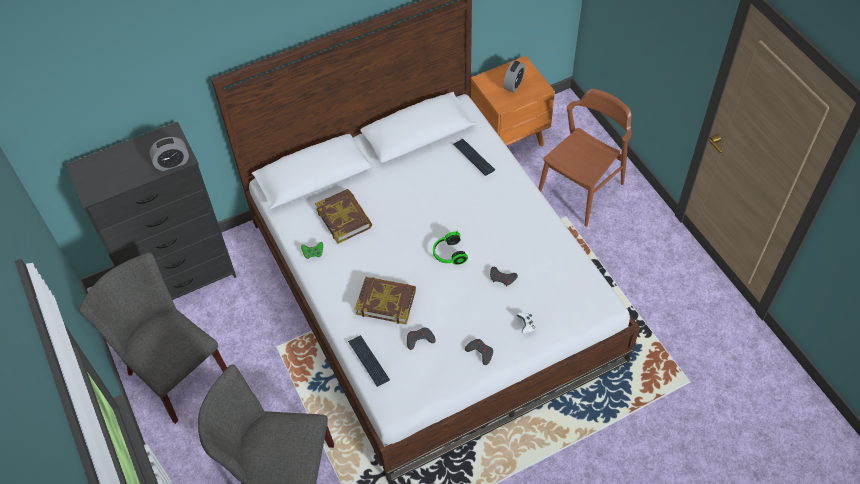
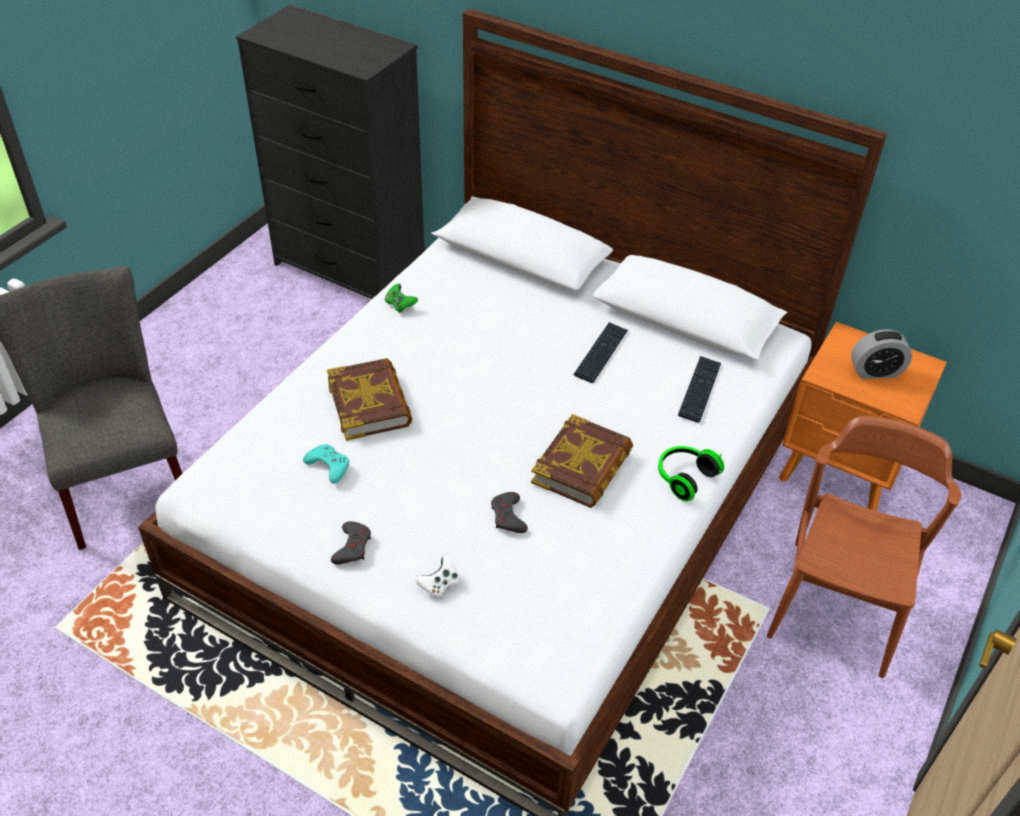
camera: 55 degrees right, 10 degrees down
grey chair [79,252,227,424] -> none
alarm clock [149,137,189,171] -> none
book [315,189,372,244] -> book moved to [531,414,633,508]
keyboard [348,335,390,387] -> keyboard moved to [574,322,628,383]
grey game controller [407,327,436,350] -> turquoise game controller [303,444,349,484]
headphones [433,231,468,265] -> headphones moved to [658,446,724,502]
brown chair [538,89,632,227] -> brown chair turned 75 degrees counterclockwise [767,415,961,678]

